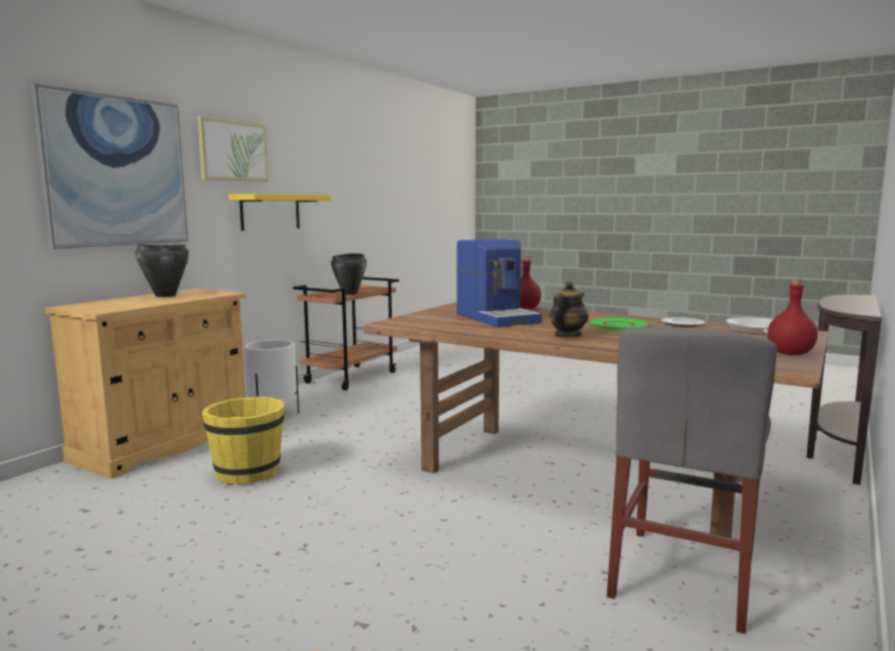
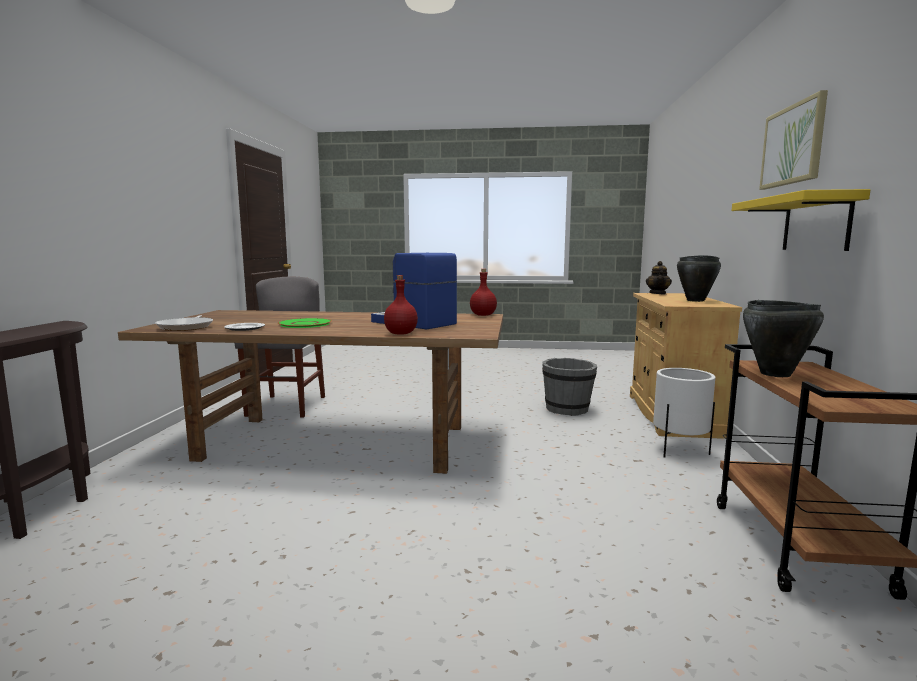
camera: 155 degrees right, 0 degrees up
picture [31,83,188,249] -> none
yellow bucket [202,397,285,484] -> grey bucket [542,358,597,416]
teapot [549,281,589,337] -> teapot moved to [646,261,672,294]
red bottle [767,278,818,355] -> red bottle moved to [470,269,497,316]

